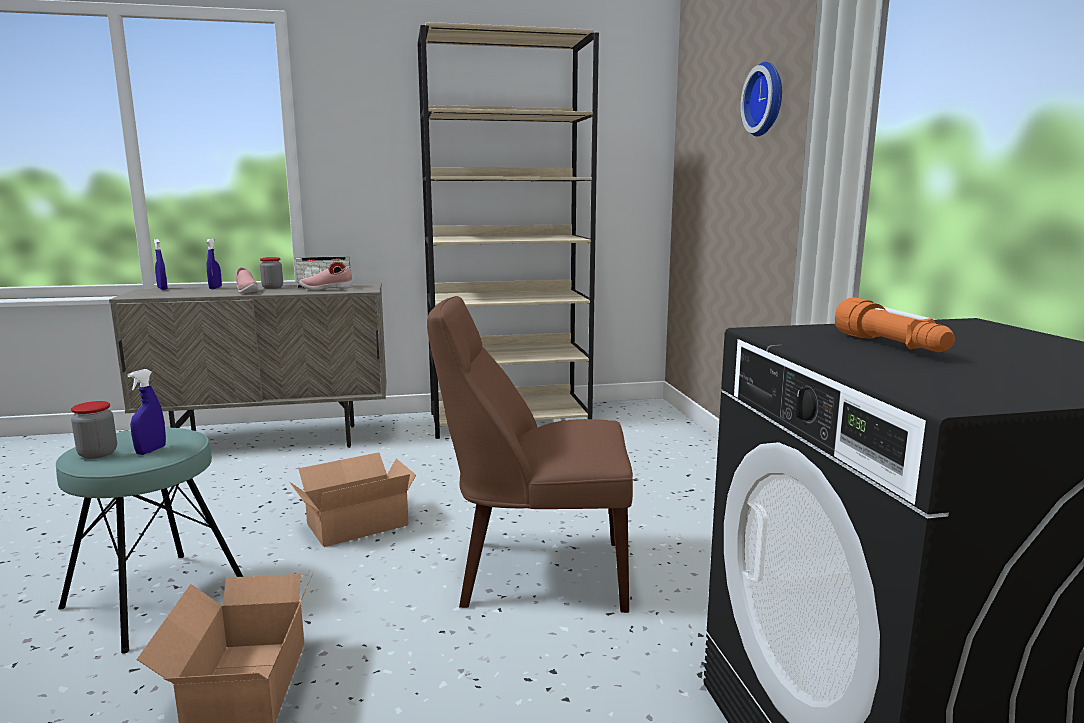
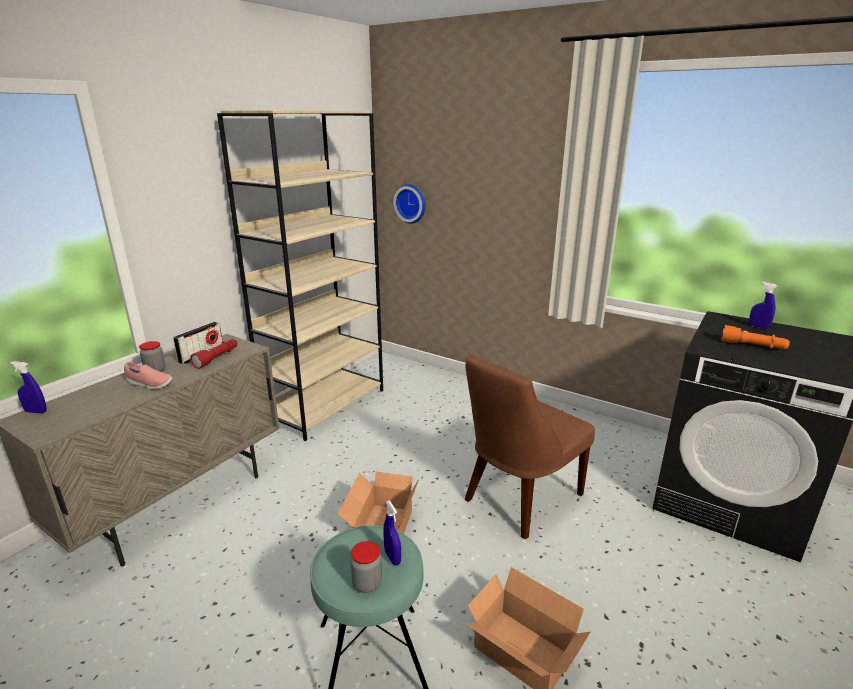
camera: 45 degrees left, 10 degrees up
blue spray bottle [206,238,222,289] -> blue spray bottle moved to [749,282,778,330]
pink shoe [299,267,352,290] -> red flashlight [190,339,237,369]
wall clock [740,62,782,136] -> wall clock moved to [393,184,426,224]

